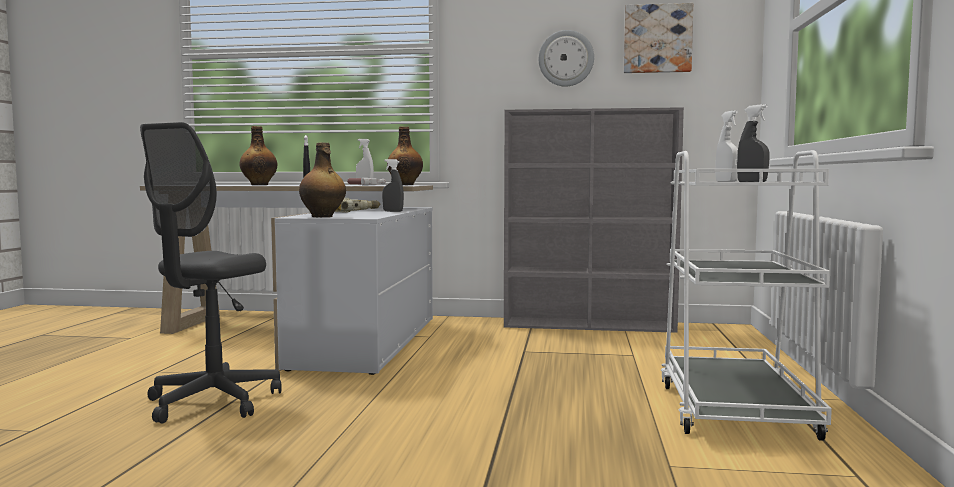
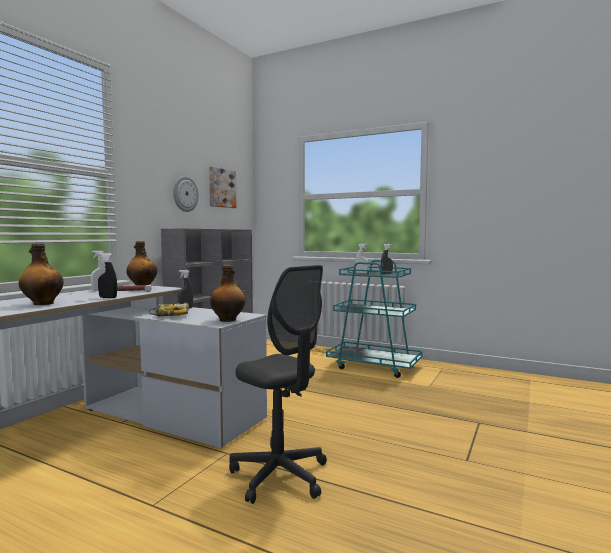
camera: 70 degrees left, 0 degrees up
white cart [661,150,832,441] -> turquoise cart [326,260,423,378]

